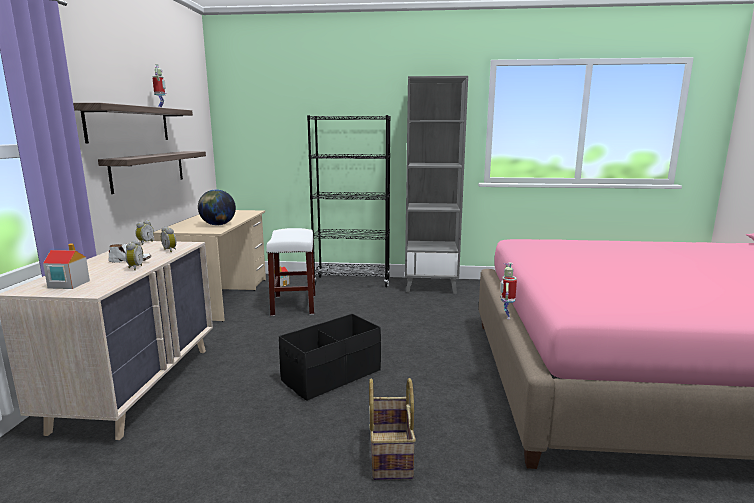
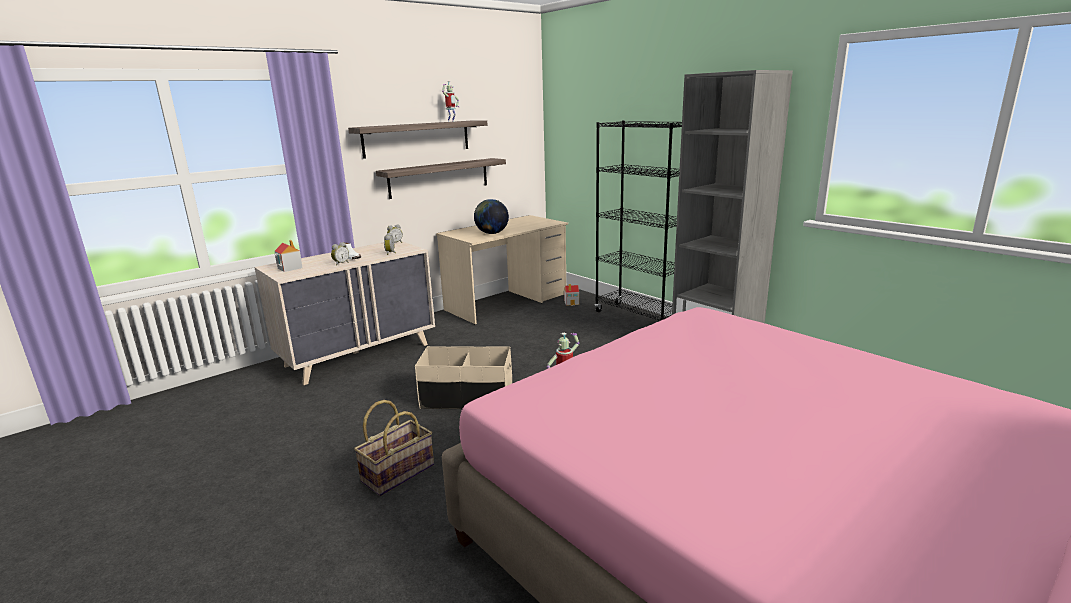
camera: 45 degrees right, 5 degrees up
white stool [266,228,315,316] -> none
black storage box [279,314,381,401] -> beige storage box [415,346,512,409]

